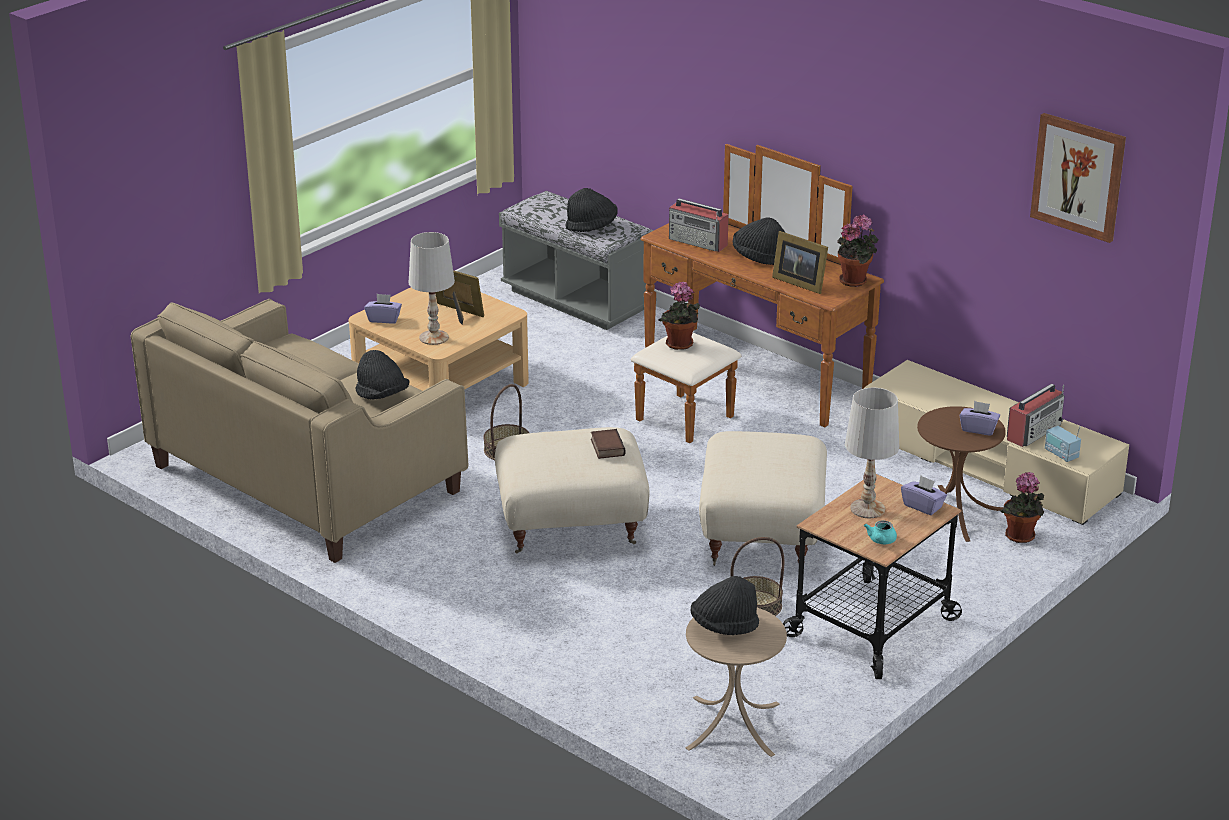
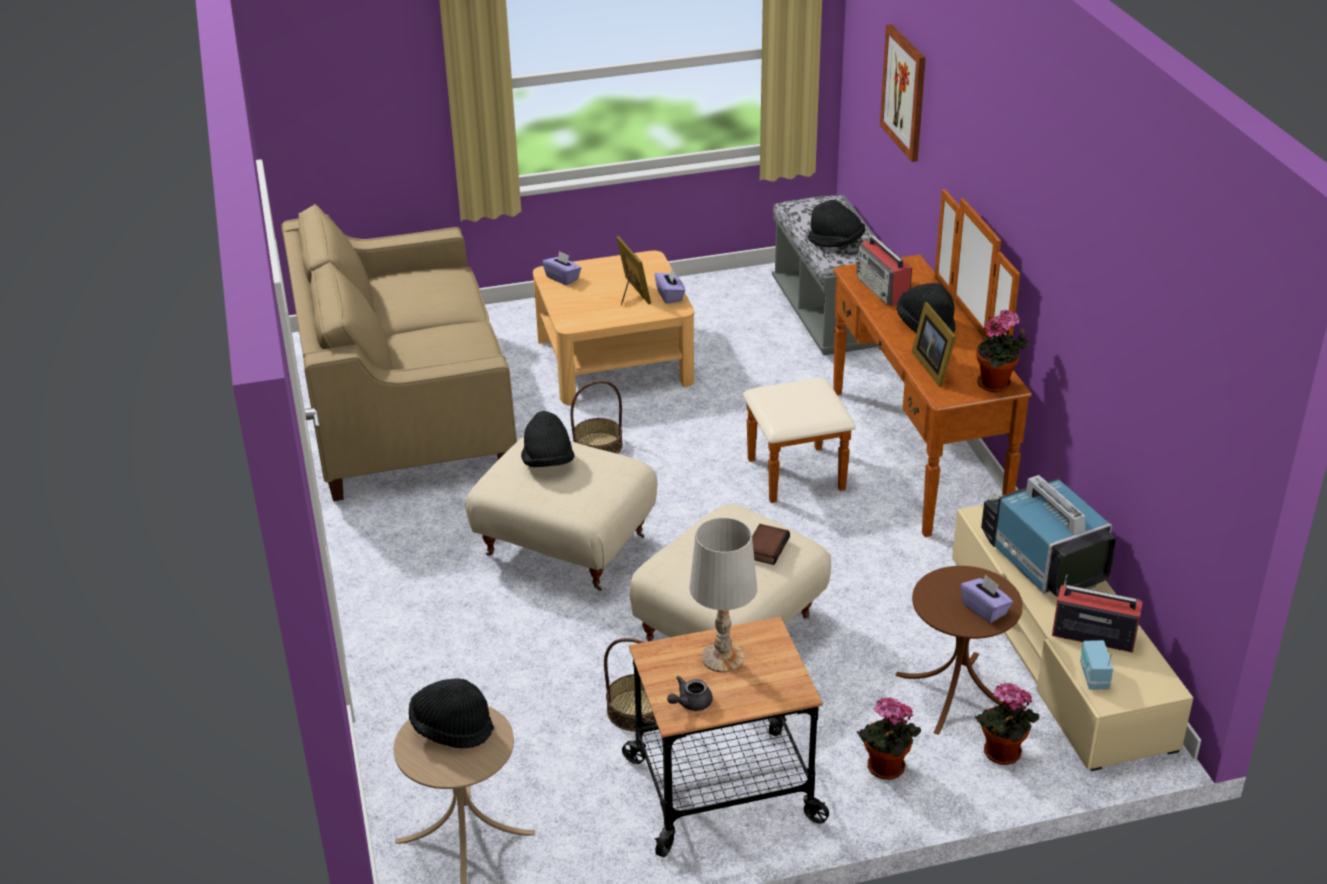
camera: 35 degrees right, 5 degrees up
black hat [355,350,410,399] -> black hat moved to [521,411,575,467]
white table lamp [409,232,455,345] -> none
book [591,429,626,459] -> book moved to [752,524,790,565]
potted plant [659,281,700,350] -> potted plant moved to [857,698,921,780]
turquoise teapot [864,520,897,544] -> grey teapot [667,676,713,711]
purple tissue box [901,475,947,515] -> purple tissue box moved to [655,269,685,304]
radio [1007,384,1064,447] -> radio turned 150 degrees counterclockwise [1052,574,1143,653]
picture [1030,113,1126,243] -> picture moved to [880,24,926,162]
none -> television [981,475,1116,597]

